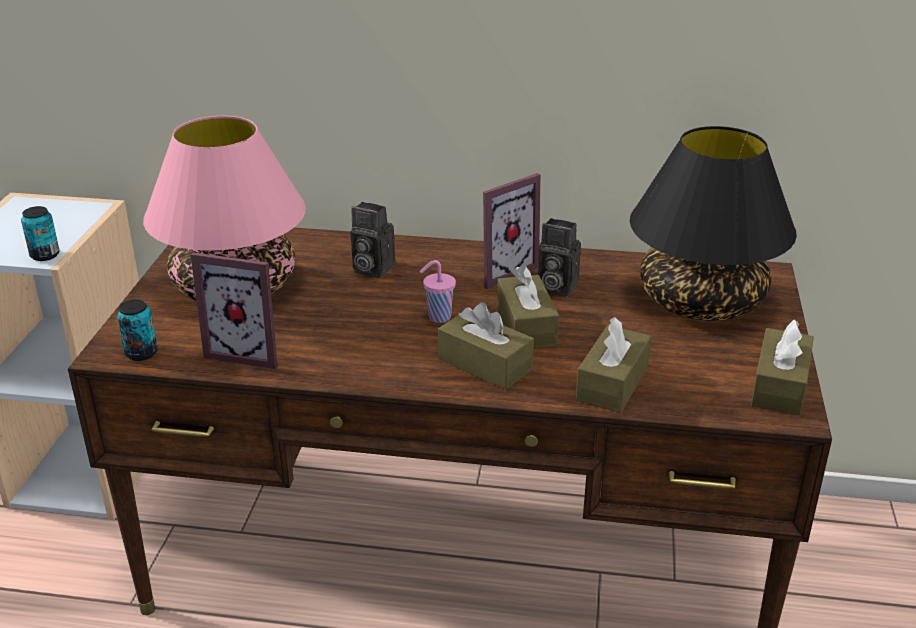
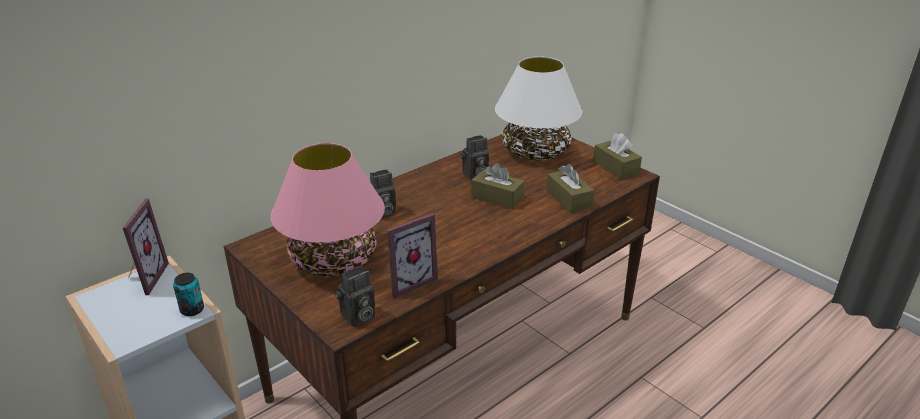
camera: 50 degrees left, 0 degrees up
can [117,300,158,361] -> camera [335,265,375,327]
pink cup [420,260,456,323] -> none
brown tissue box [438,303,534,390] -> none
picture frame [483,173,541,289] -> picture frame moved to [123,199,169,295]
black table lamp [630,126,797,321] -> white table lamp [495,56,582,160]

